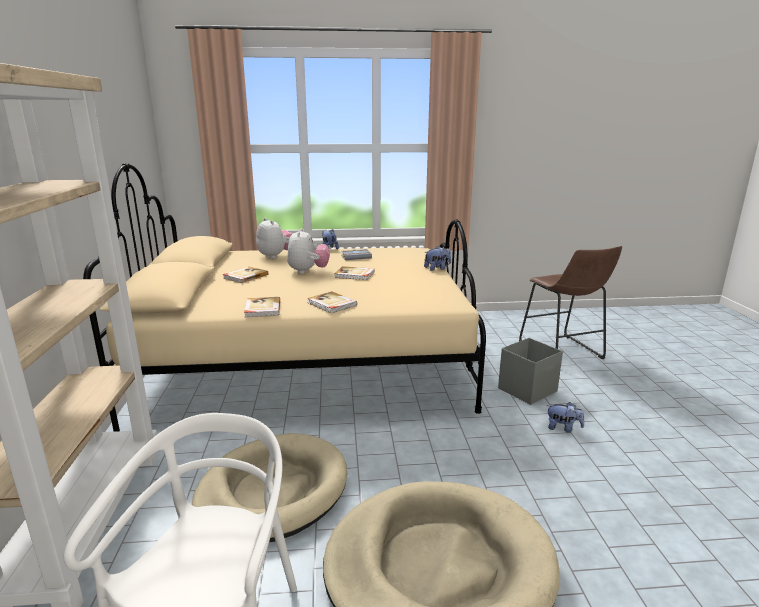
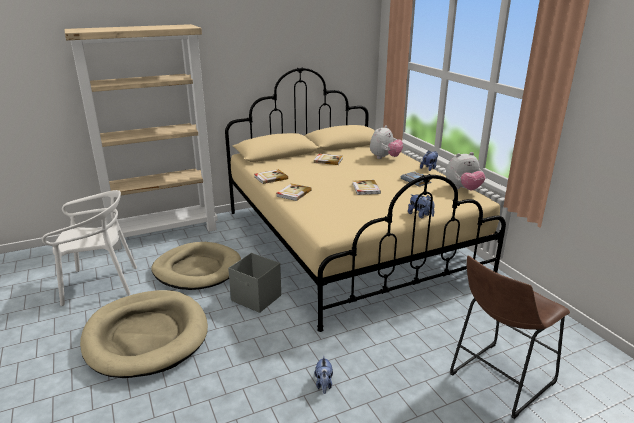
camera: 70 degrees right, 5 degrees up
plush toy [287,228,330,274] -> plush toy moved to [446,152,485,190]
grey storage box [498,338,563,405] -> grey storage box moved to [228,253,281,313]

